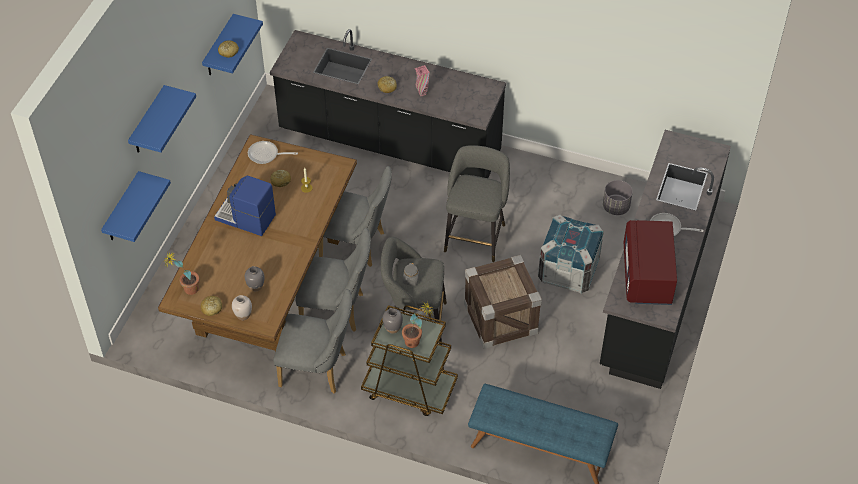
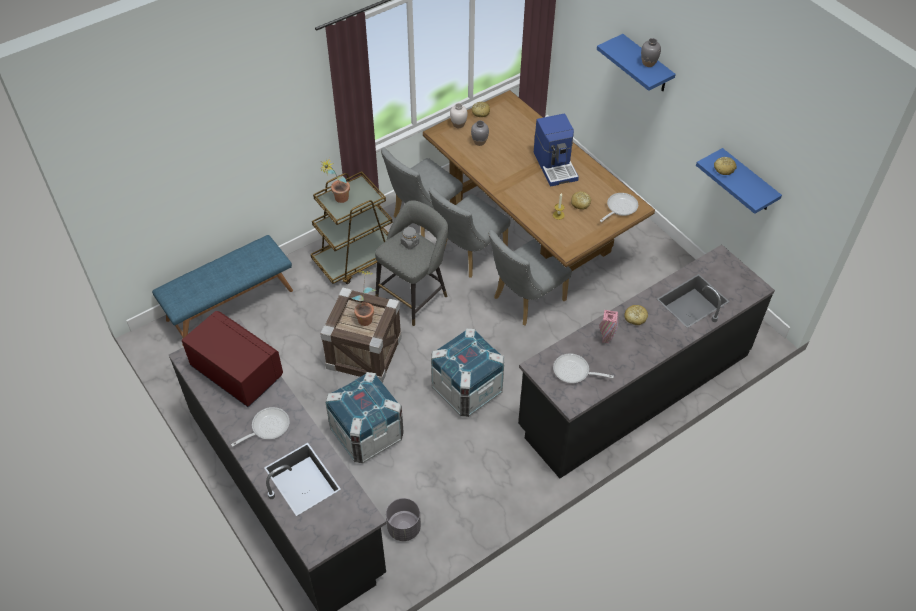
camera: 125 degrees right, 0 degrees up
blue shelf [101,171,171,242] -> none
potted plant [163,251,200,295] -> potted plant moved to [352,271,376,326]
coffee machine [214,176,276,236] -> coffee machine turned 105 degrees clockwise [534,114,579,187]
grey vase [383,308,403,334] -> grey vase moved to [641,38,661,67]
grey stool [444,145,510,262] -> crate [431,329,505,417]
none -> frying pan [553,354,614,383]

